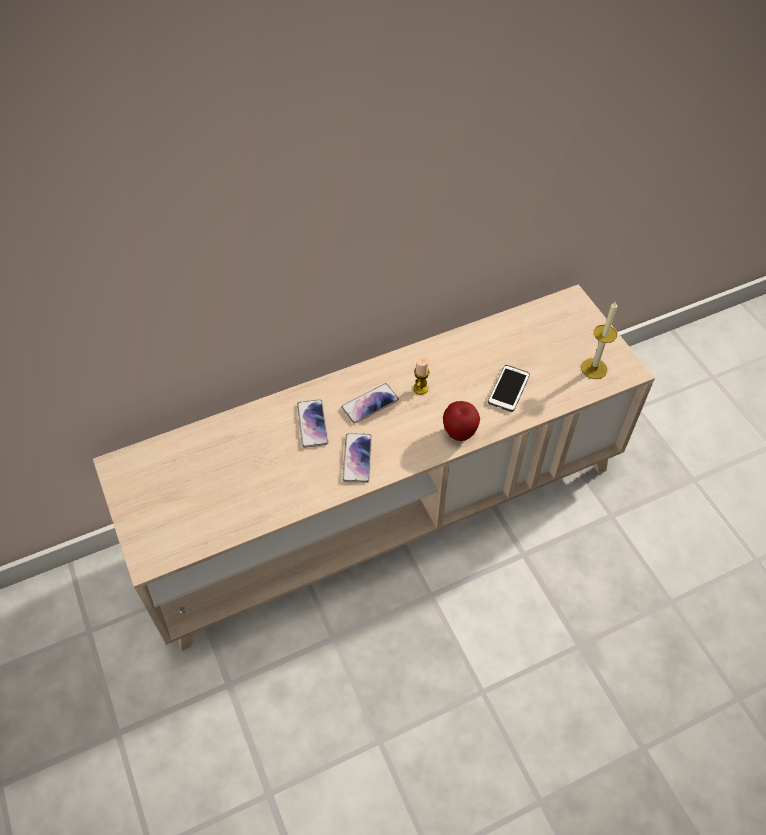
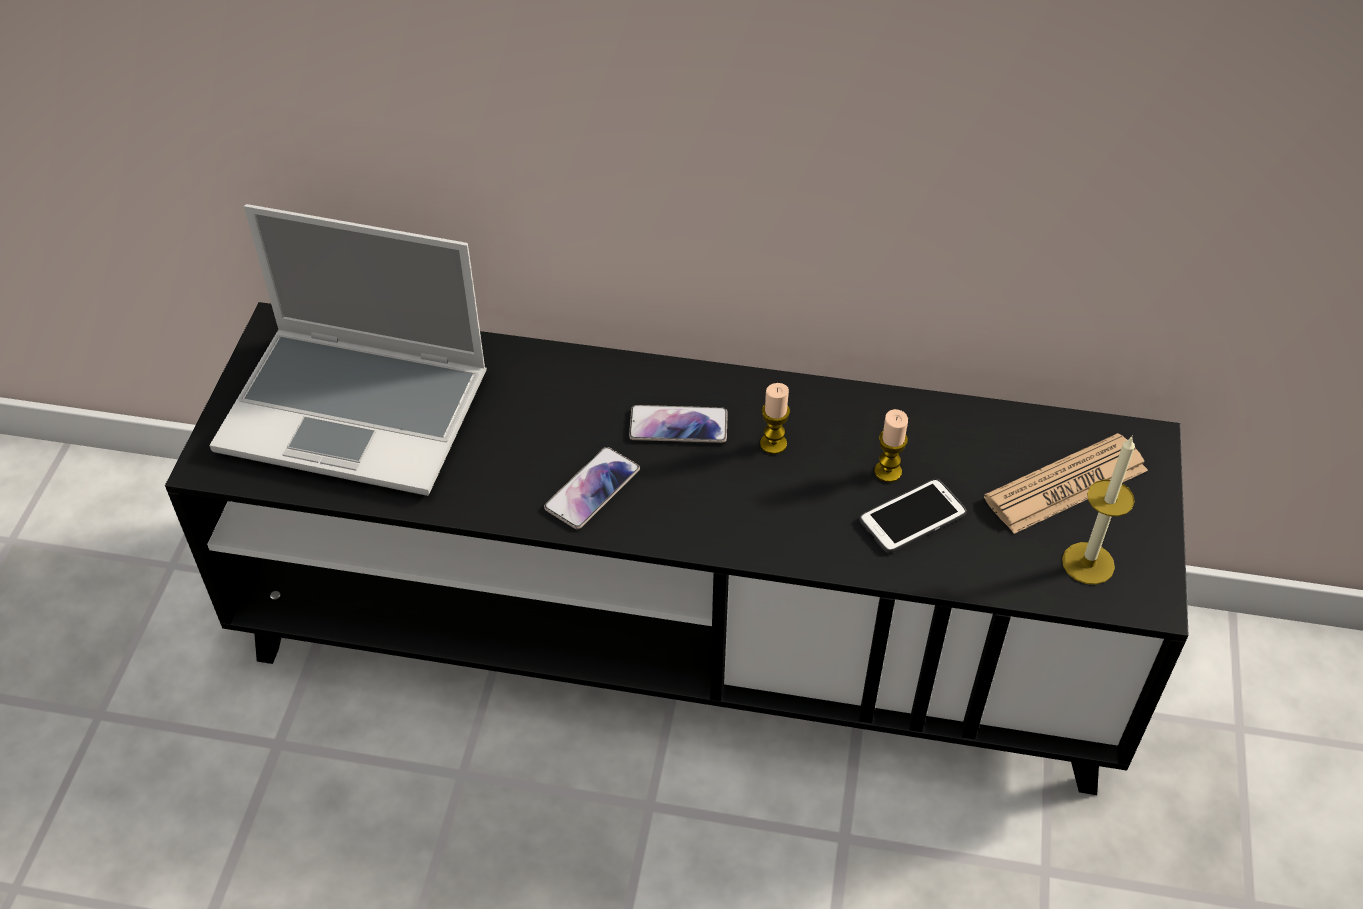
camera: 35 degrees right, 5 degrees down
beige tv stand [93,284,655,651] -> black tv stand [165,302,1189,795]
phone [297,399,328,448] -> none
apple [443,401,480,441] -> none
none -> laptop [209,204,487,496]
none -> candle [874,409,908,483]
none -> newspaper [984,433,1148,534]

